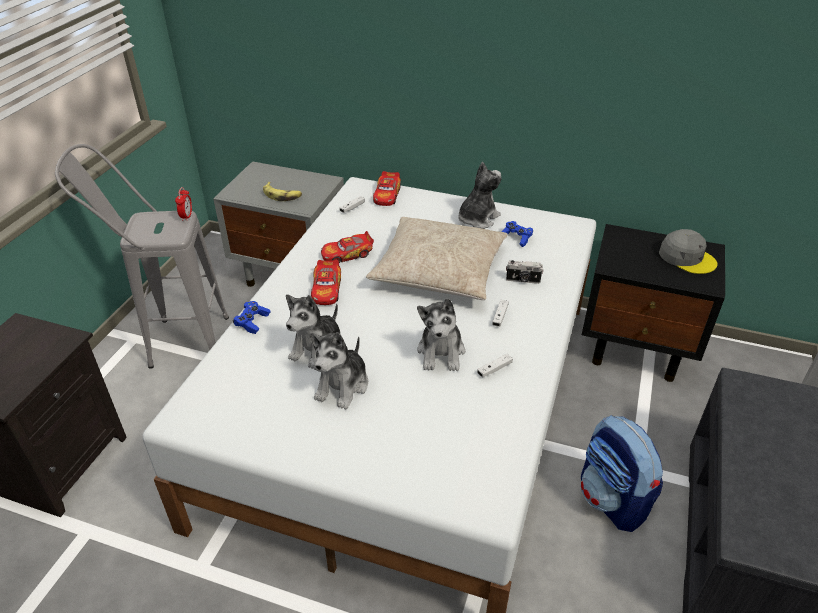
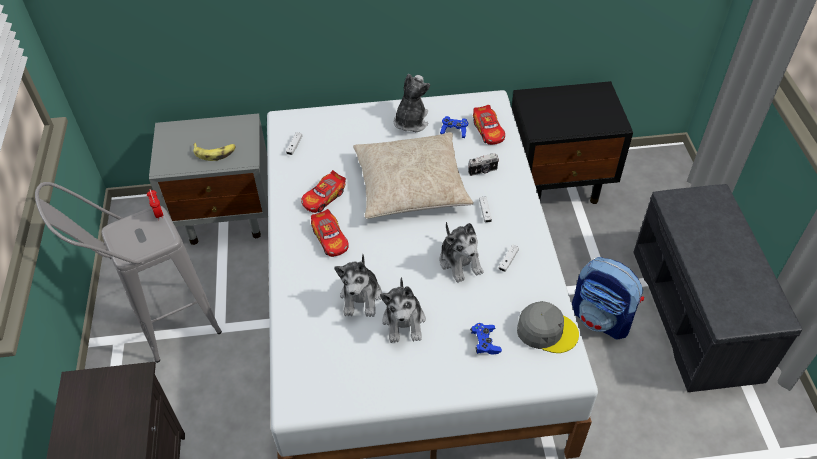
camera: 25 degrees left, 10 degrees up
blue game controller [233,301,271,334] -> blue game controller moved to [470,323,502,355]
toy car [373,171,401,206] -> toy car moved to [473,105,505,145]
grey cap [659,229,717,274] -> grey cap moved to [517,301,579,353]

